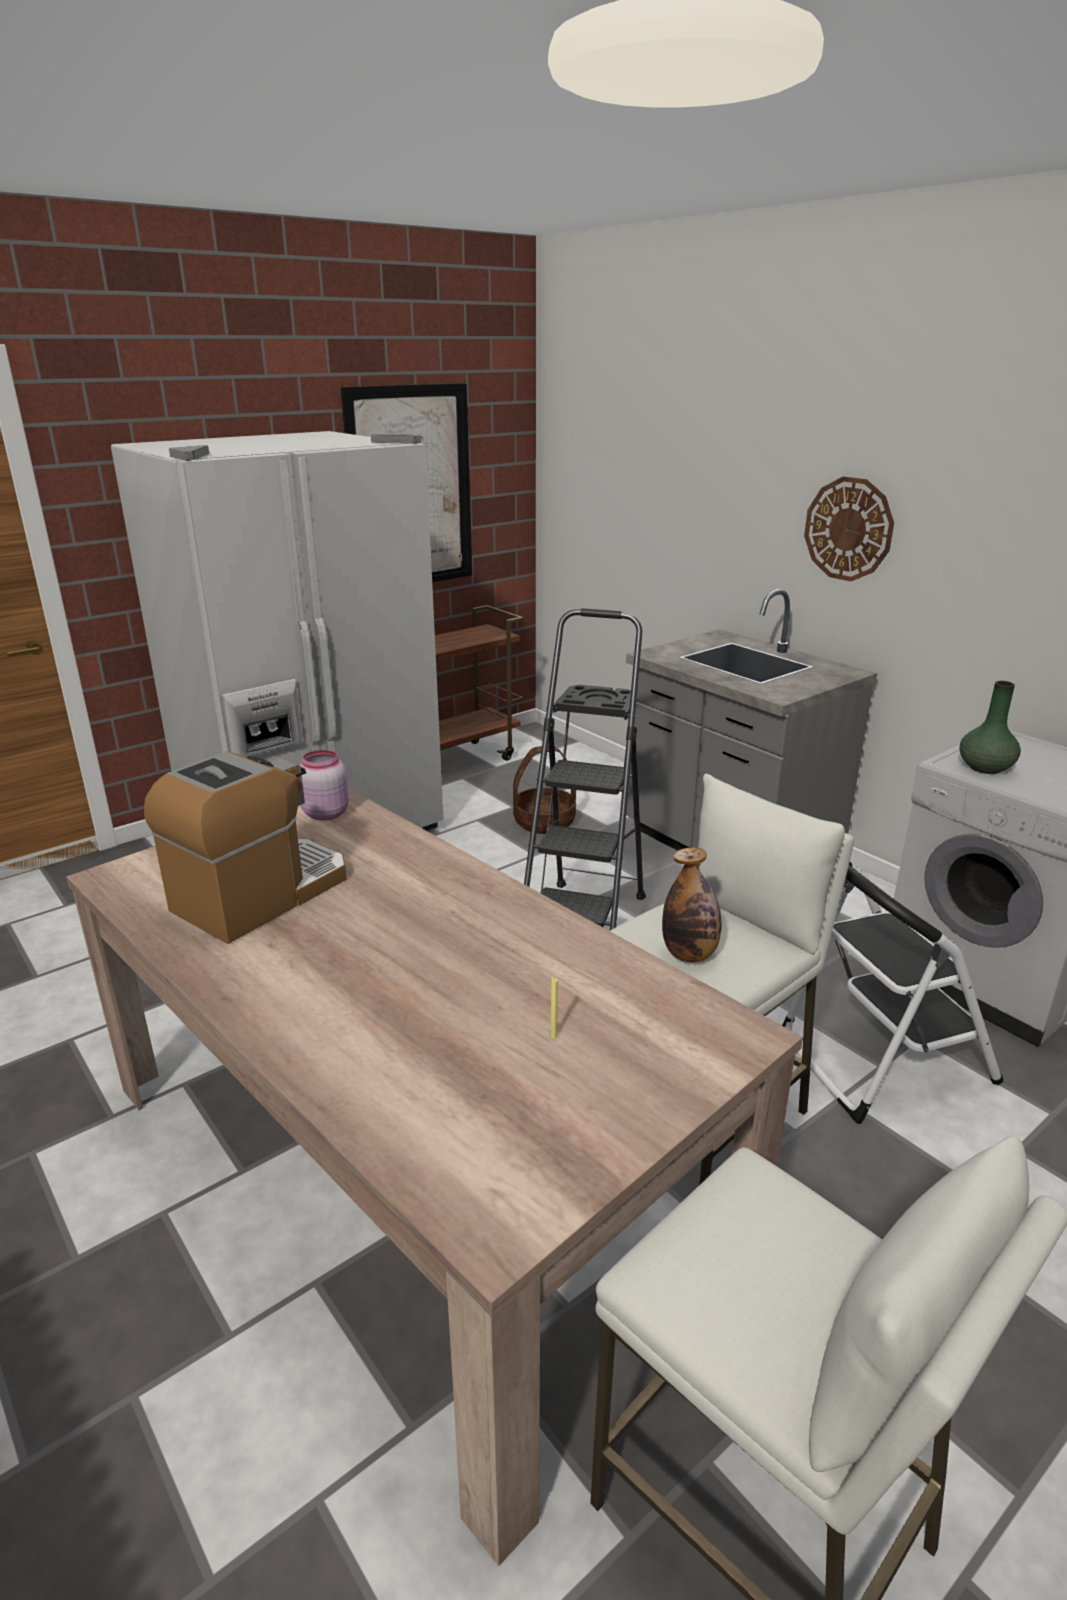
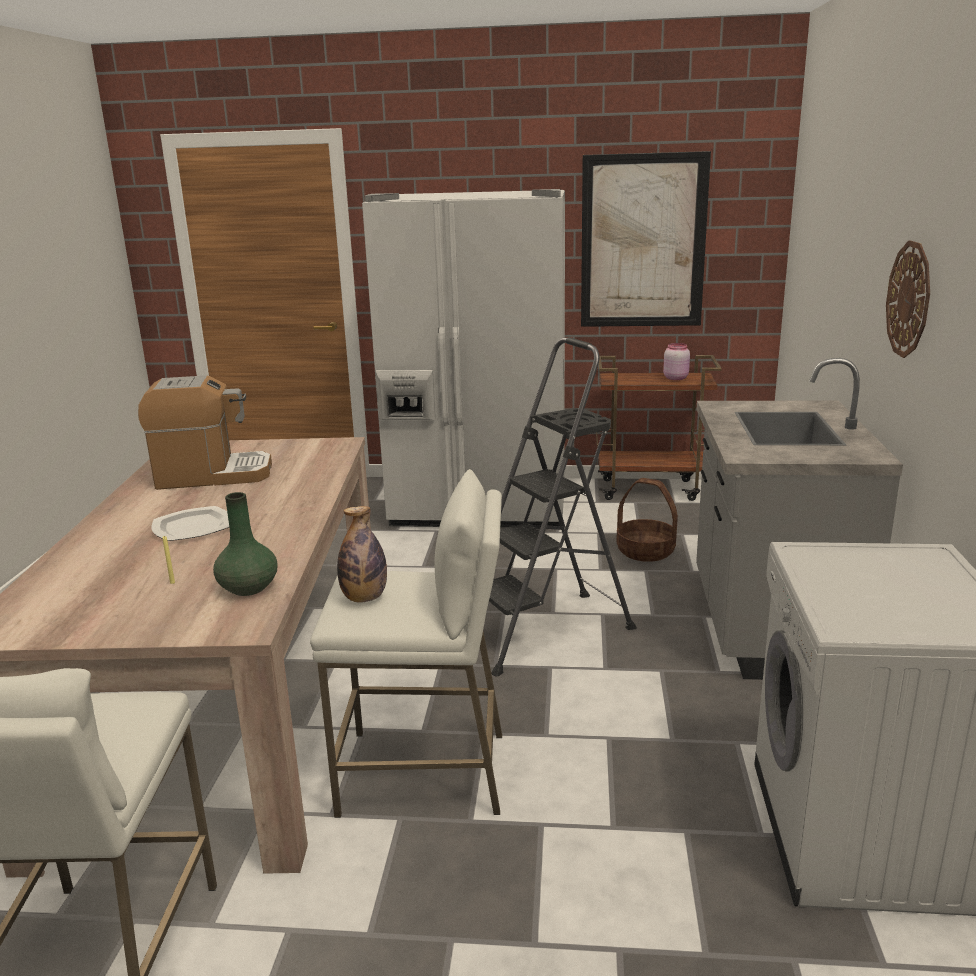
camera: 45 degrees right, 5 degrees down
pink jar [300,750,349,821] -> pink jar moved to [663,343,690,380]
step ladder [782,862,1003,1124] -> none
green vase [960,681,1021,774] -> green vase moved to [213,492,278,596]
none -> plate [151,506,229,541]

